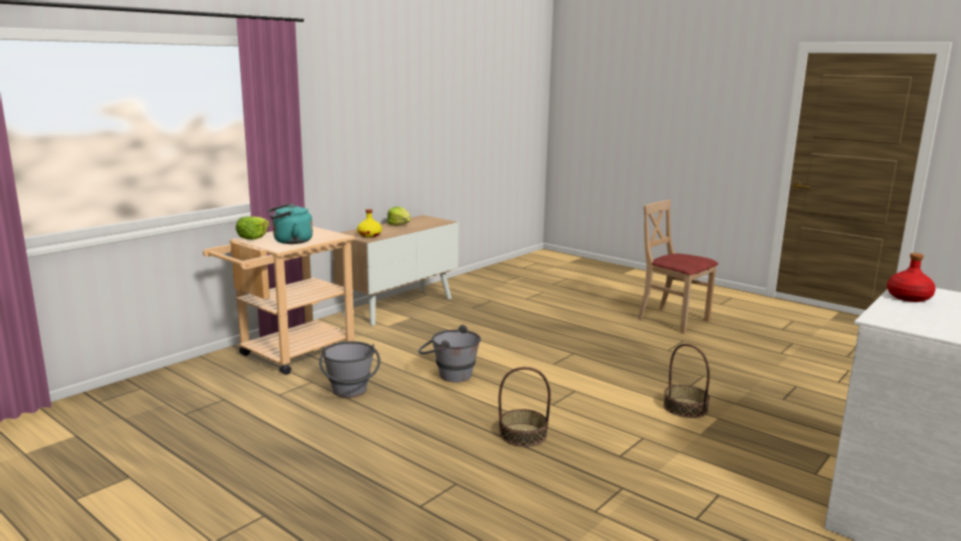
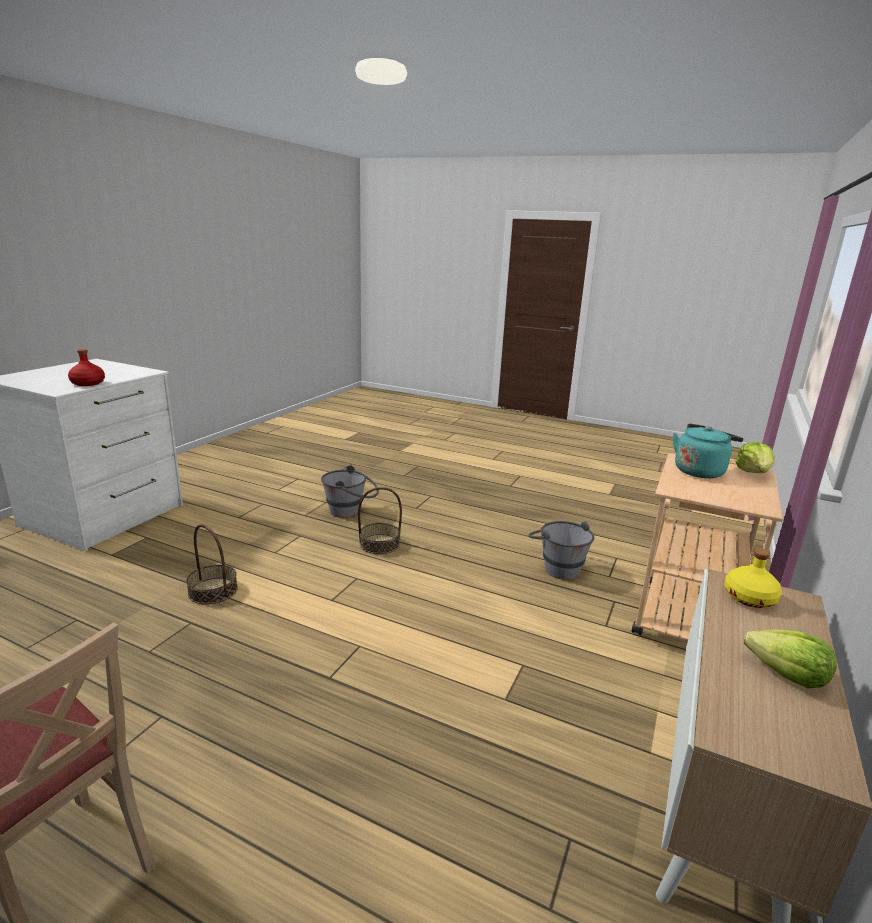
camera: 165 degrees right, 5 degrees up
grey bucket [418,324,481,382] -> grey bucket moved to [321,465,379,518]

